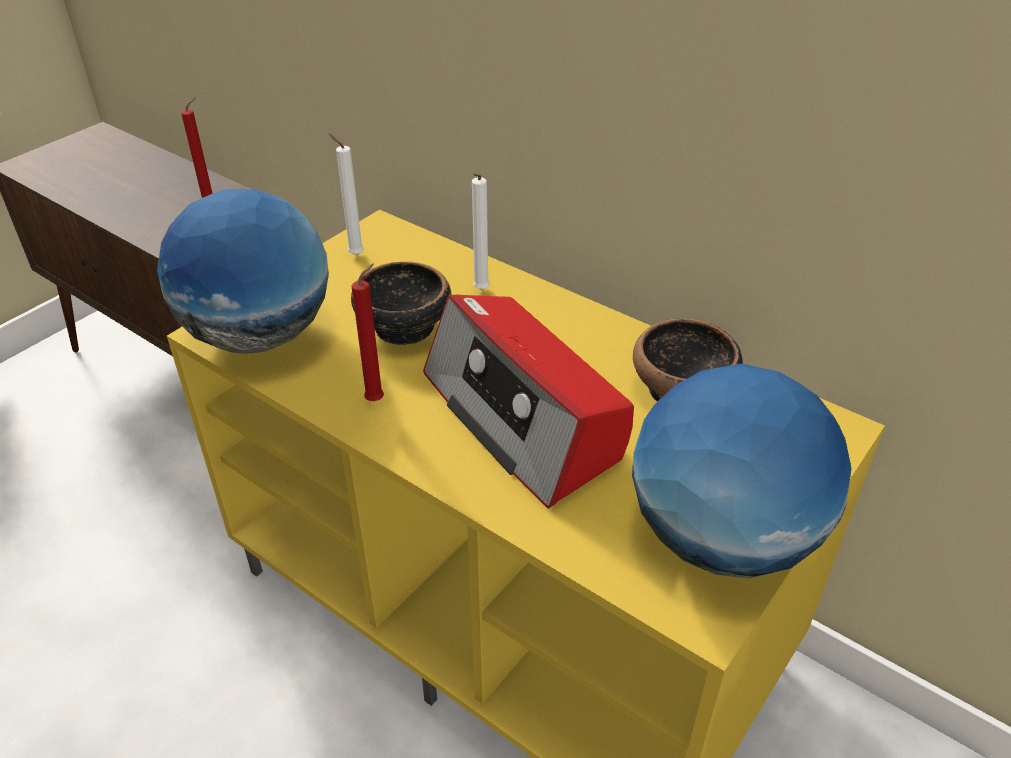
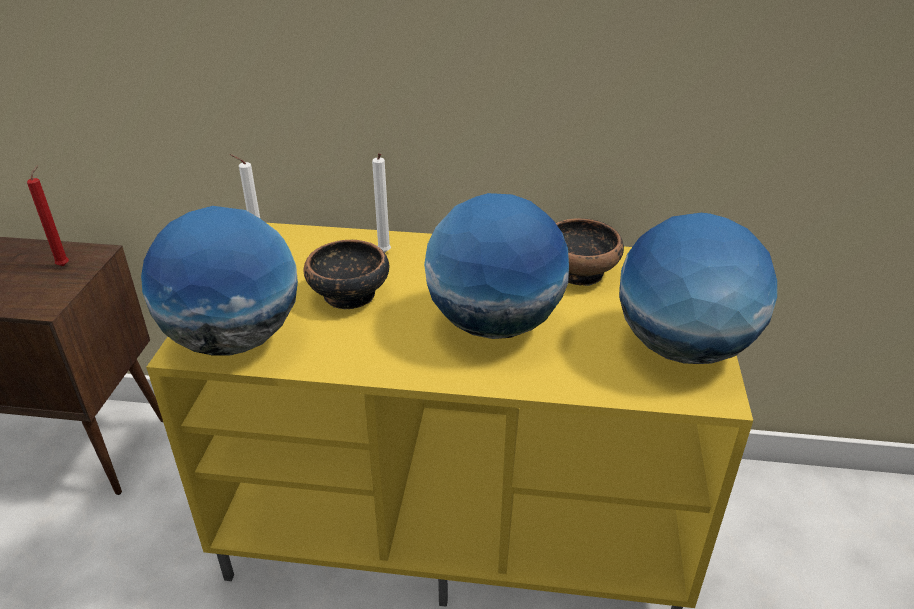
camera: 30 degrees left, 5 degrees down
red candle [351,264,384,401] -> none
radio [423,294,634,509] -> globe [424,193,569,339]

